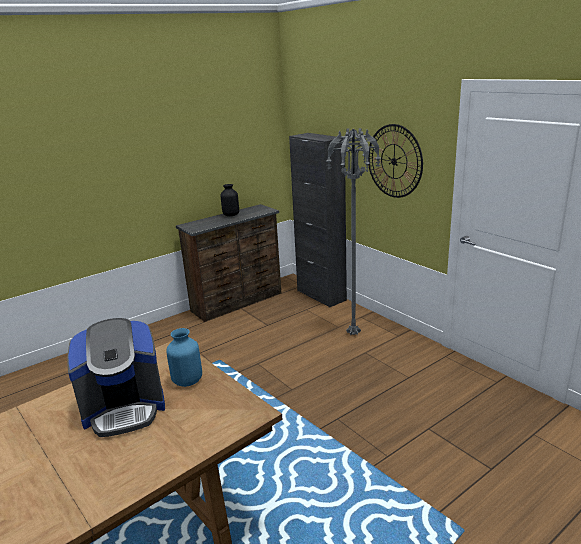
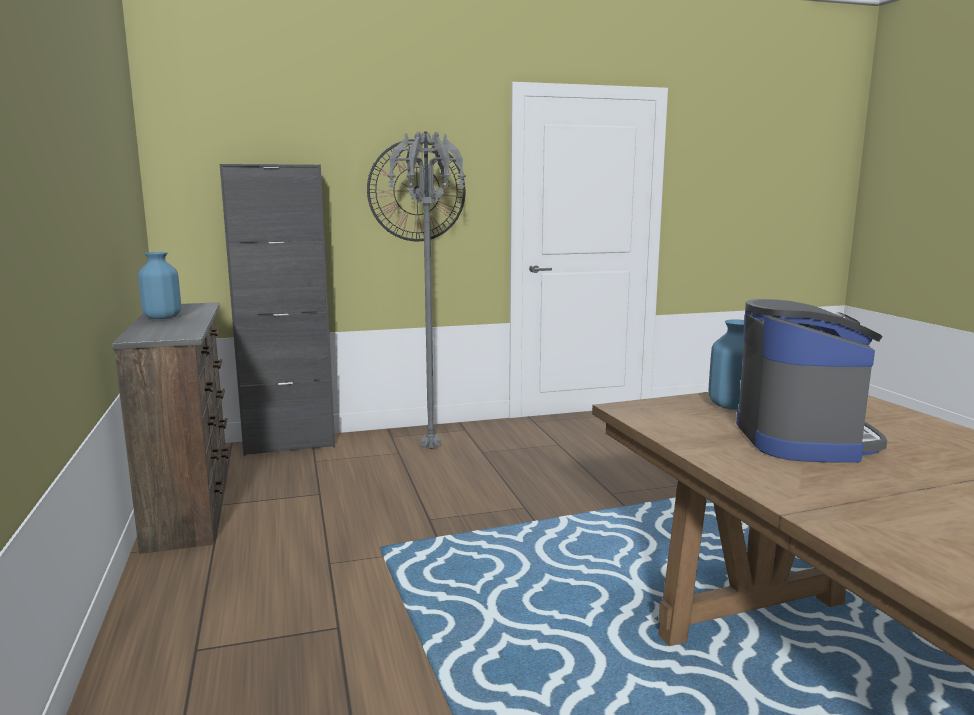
camera: 70 degrees left, 10 degrees down
black vase [221,184,239,216] -> blue vase [138,252,181,319]

